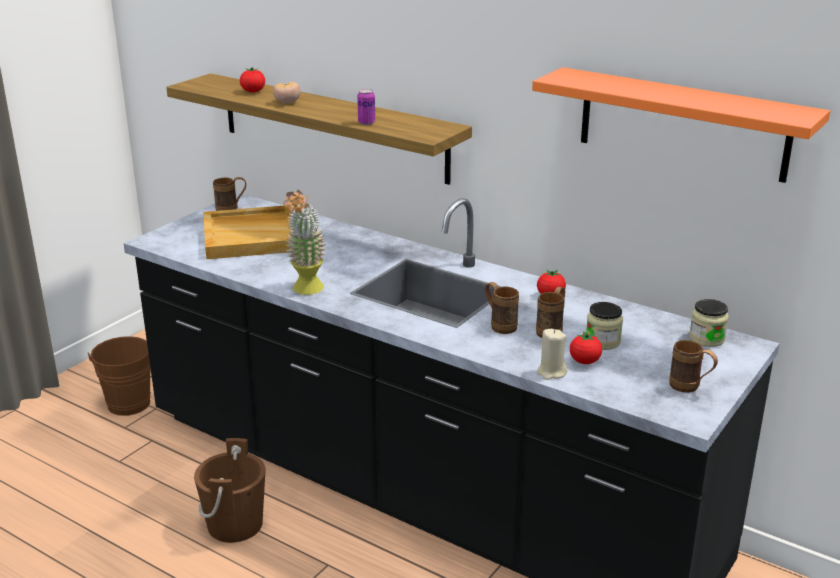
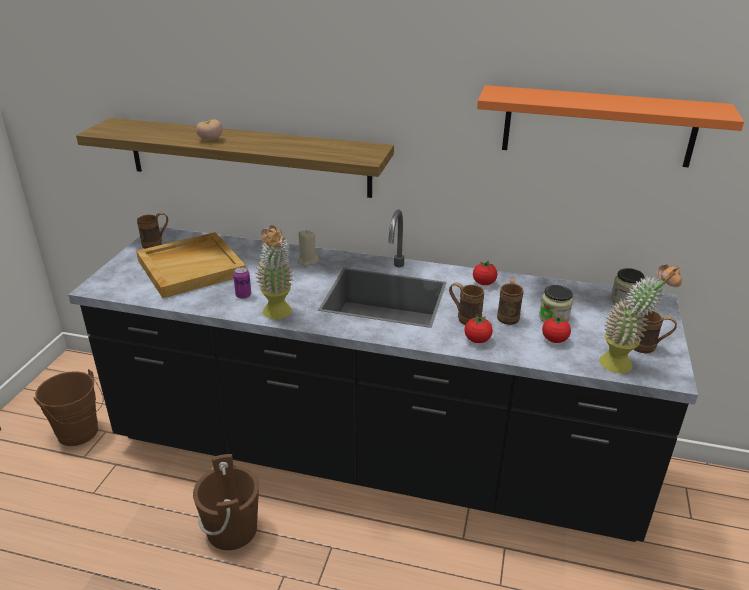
camera: 20 degrees left, 5 degrees up
tomato [240,67,265,93] -> tomato moved to [464,315,493,343]
can [357,89,375,125] -> can moved to [233,267,251,299]
beige candle [537,329,567,380] -> beige candle moved to [298,230,319,267]
none -> potted plant [599,264,682,373]

